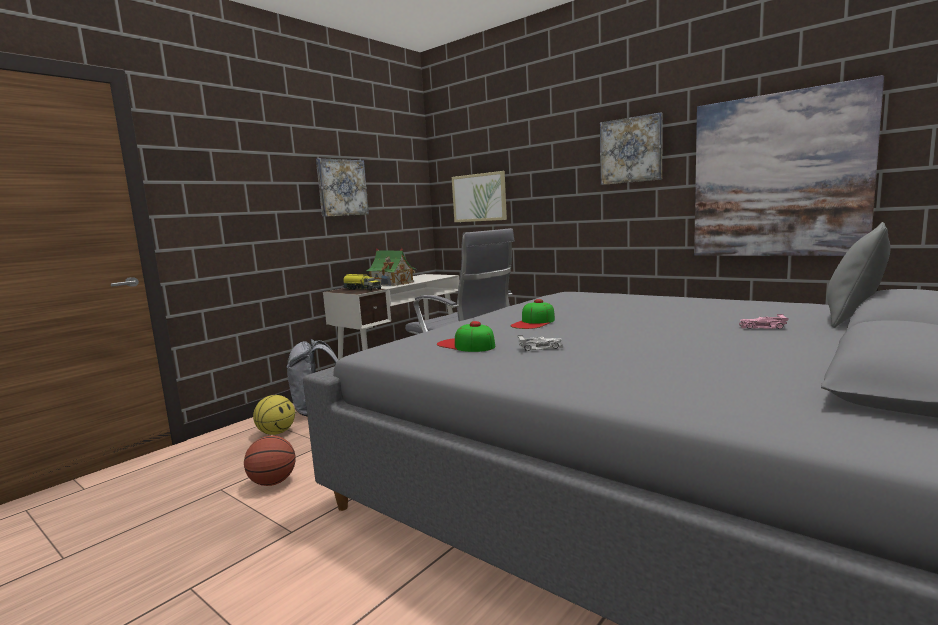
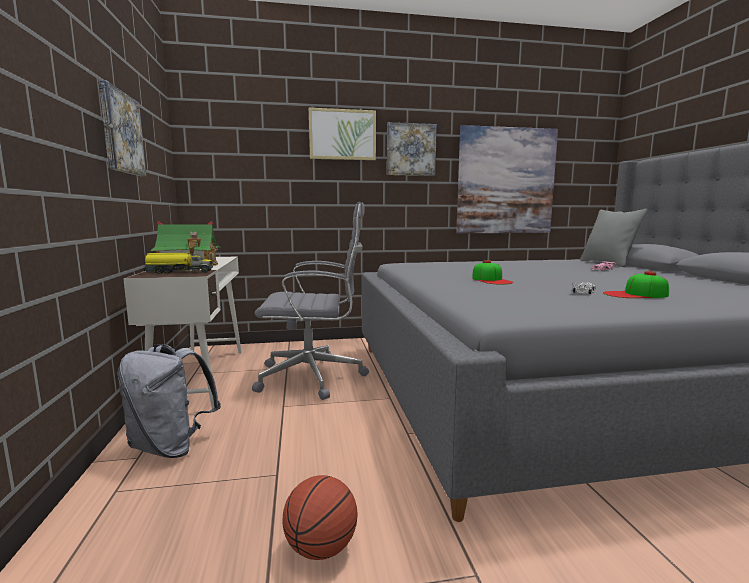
camera: 50 degrees left, 0 degrees up
basketball [253,395,295,435] -> none
cap [437,321,495,352] -> cap moved to [603,271,669,298]
picture [452,171,507,222] -> picture moved to [309,108,376,160]

